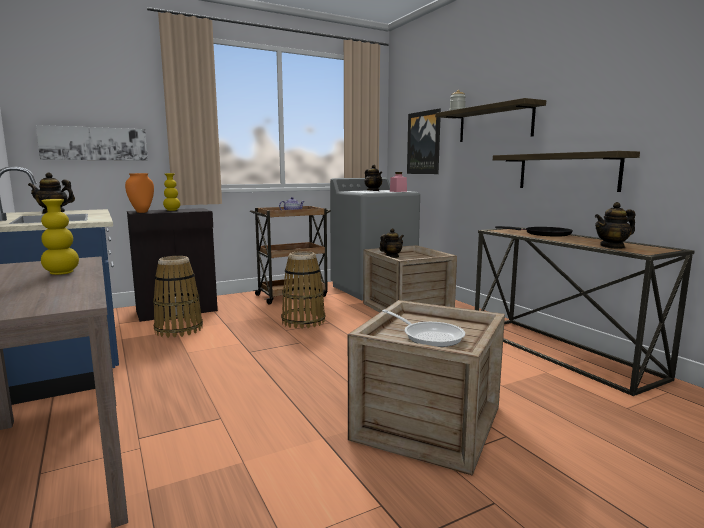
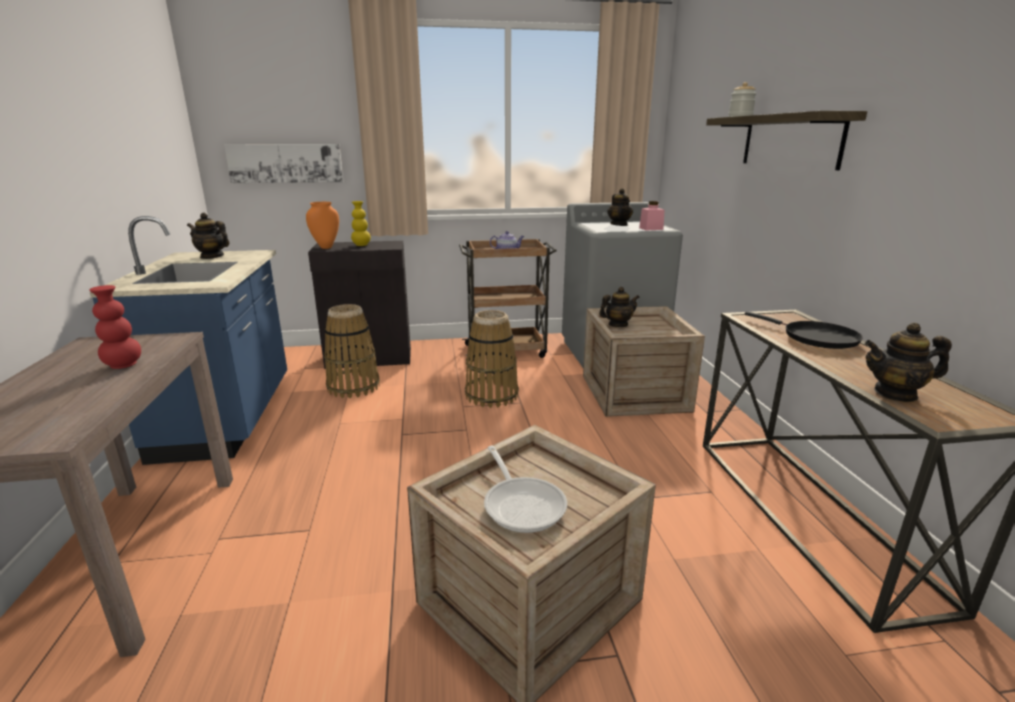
camera: 20 degrees right, 10 degrees up
yellow vase [41,199,79,275] -> red vase [89,285,141,369]
picture [407,108,441,174] -> none
shelf [493,151,640,192] -> none

